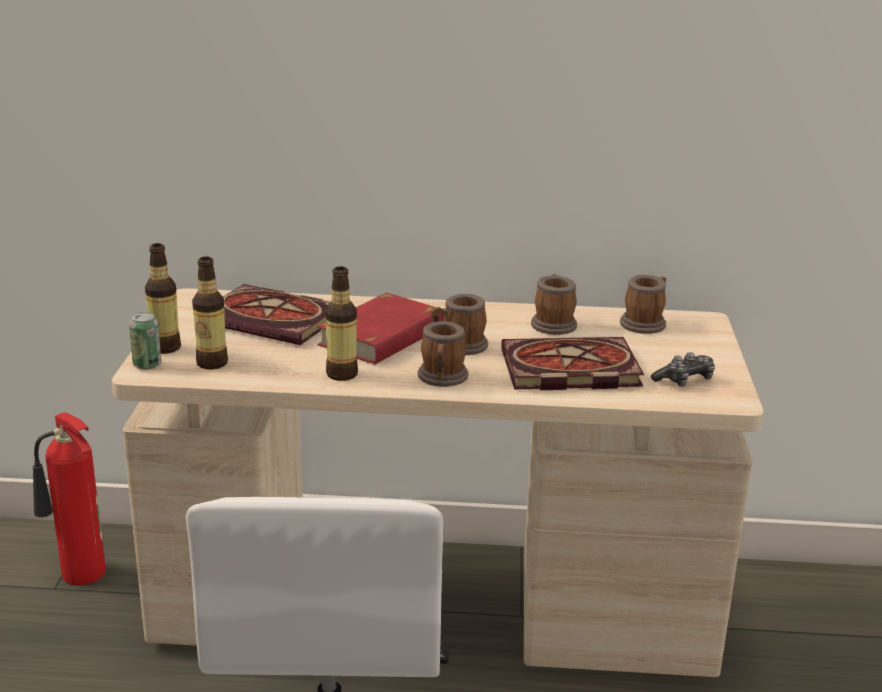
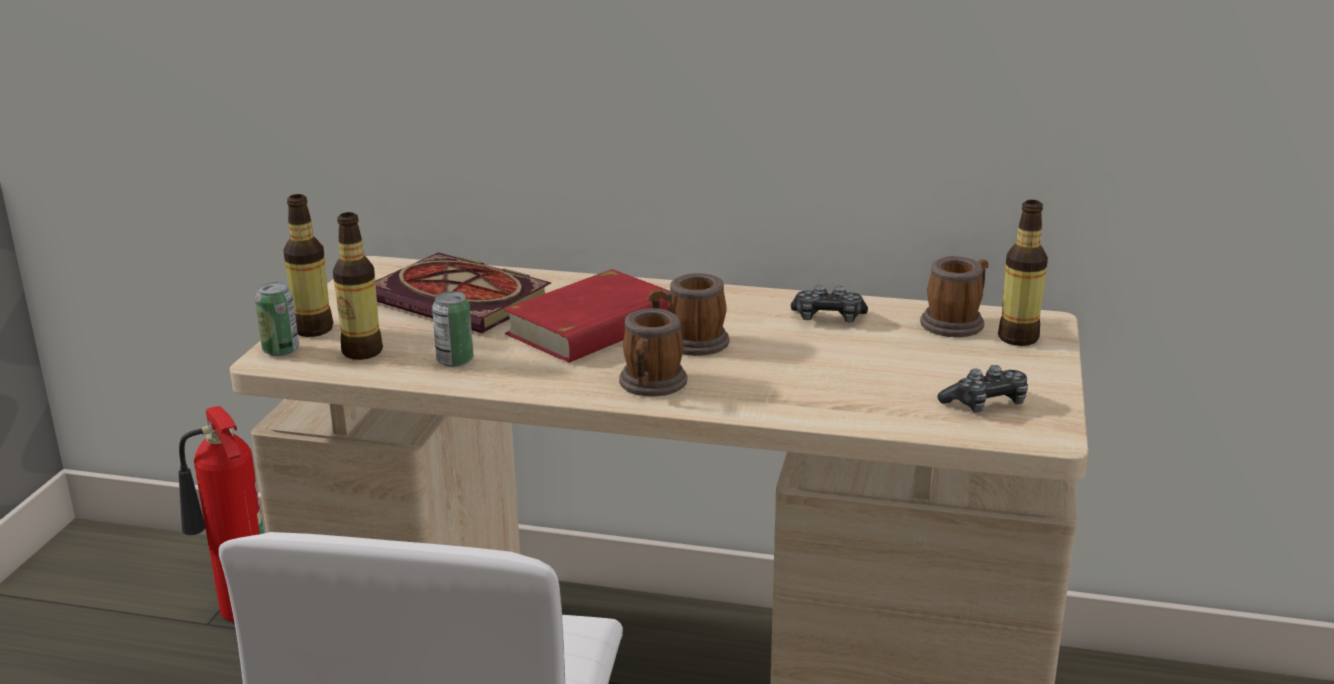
camera: 10 degrees right, 0 degrees up
bottle [325,266,358,381] -> bottle moved to [998,200,1048,346]
book [501,337,644,390] -> none
mug [531,274,577,335] -> game controller [791,285,868,322]
none -> can [432,291,473,367]

